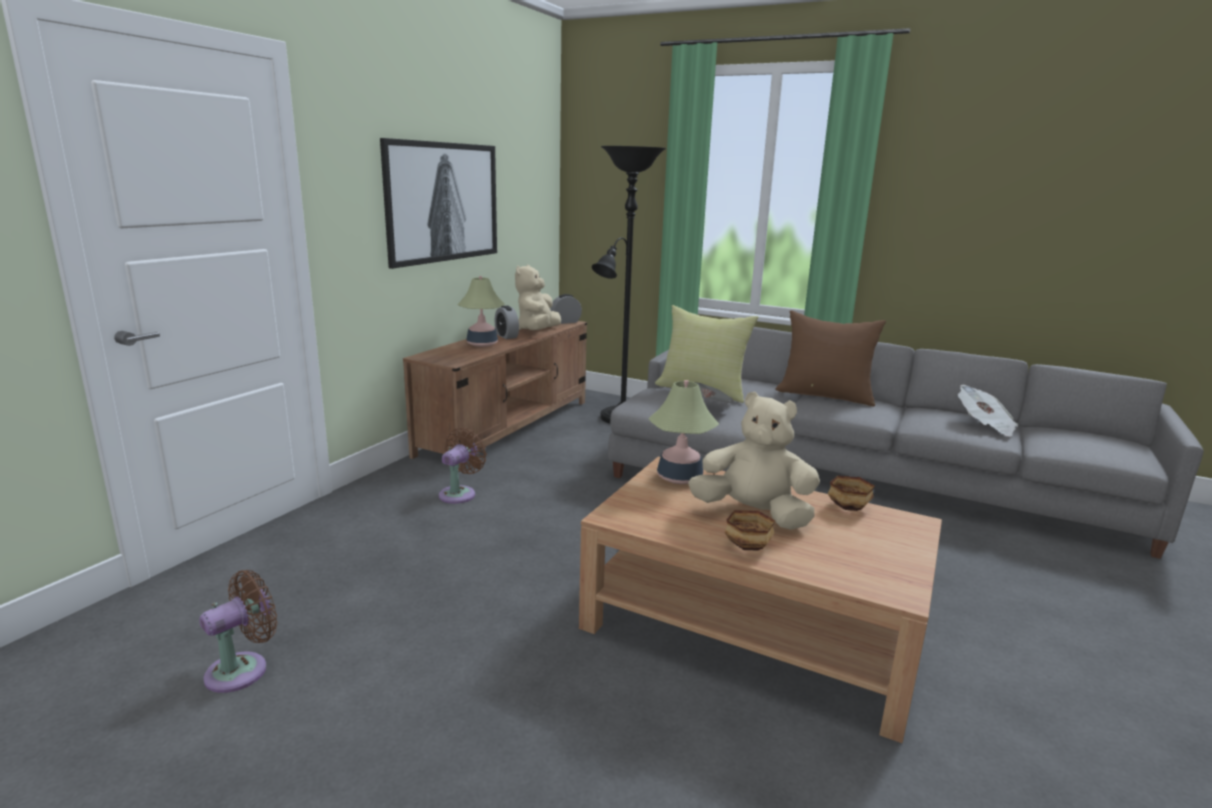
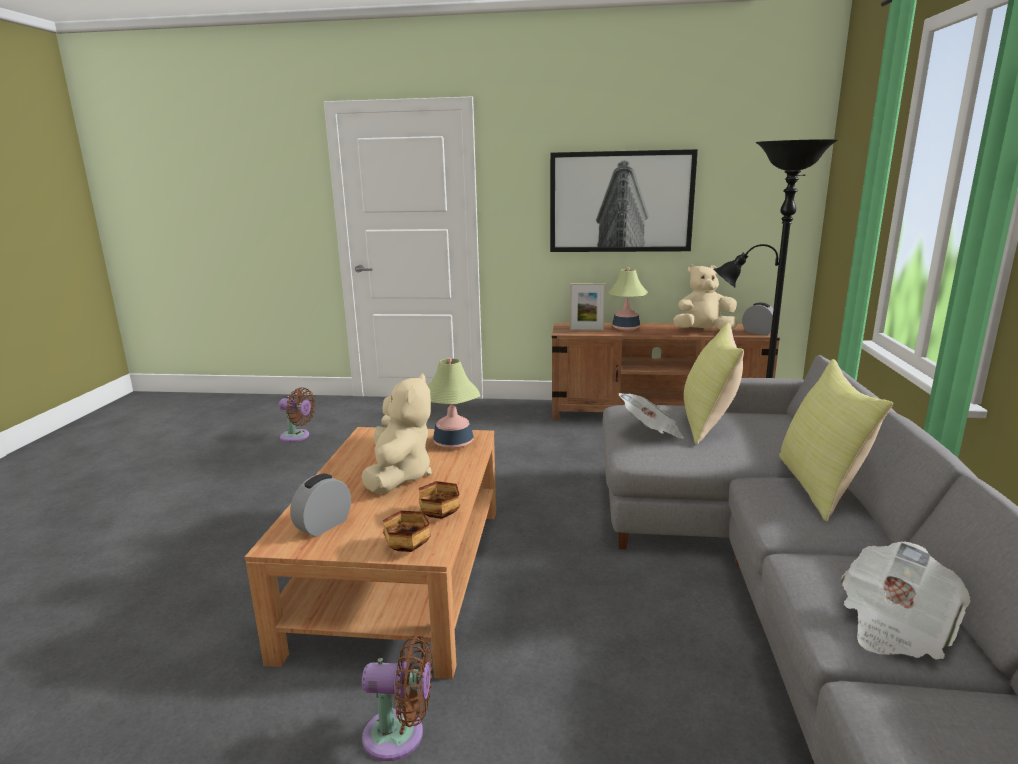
camera: 70 degrees right, 0 degrees up
brown fan [439,428,487,504] -> brown fan moved to [362,635,433,761]
alarm clock [495,306,519,339] -> alarm clock moved to [290,473,351,537]
bowl [725,510,775,550] -> bowl moved to [383,511,431,552]
brown pillow [775,310,886,407] -> yellow pillow [779,359,893,521]
none -> picture frame [570,283,605,331]

